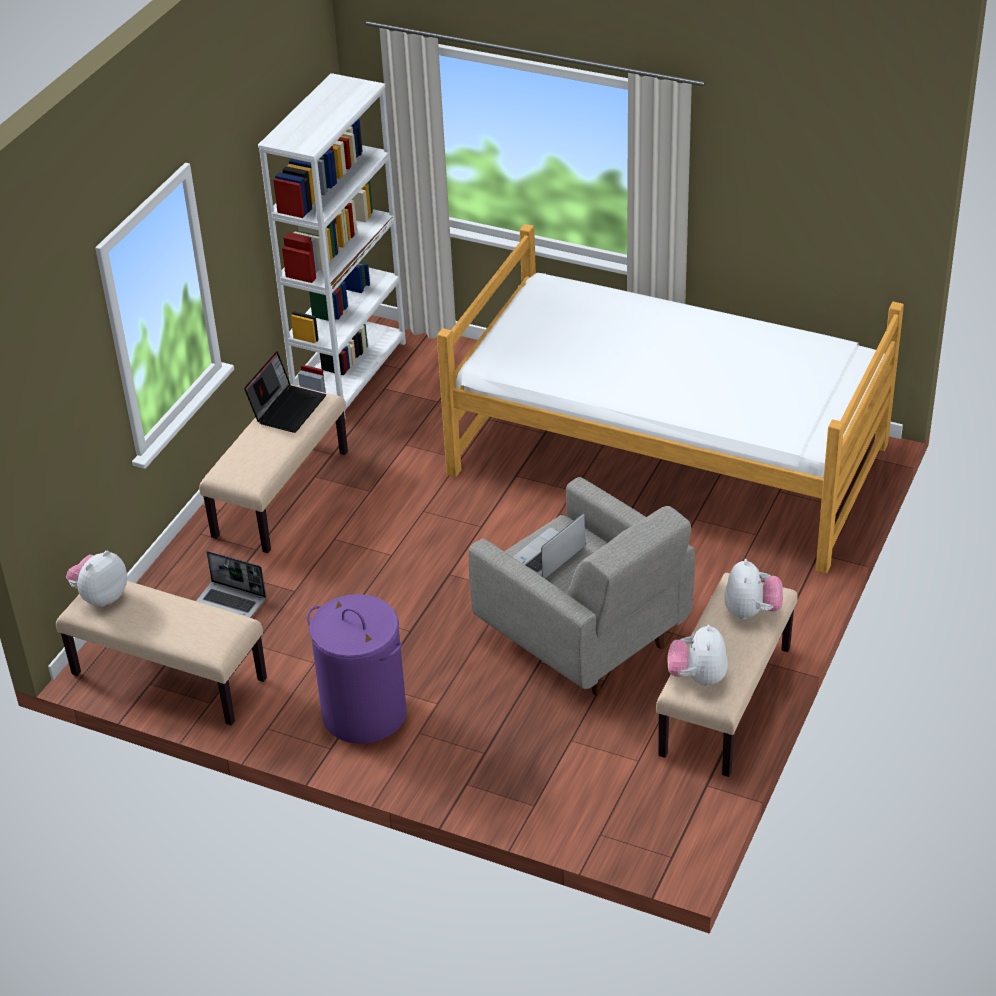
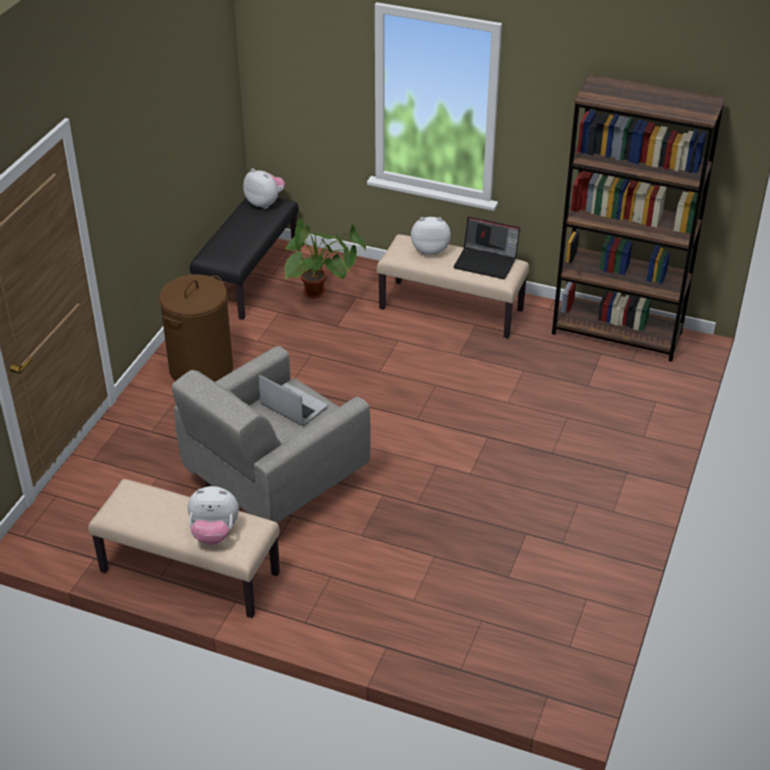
camera: 85 degrees right, 0 degrees up
beige bench [56,581,267,725] -> black bench [190,198,299,320]
laptop [196,551,266,618] -> potted plant [284,219,366,298]
white bookcase [258,73,406,418] -> brown bookcase [552,74,725,362]
purple laundry basket [307,594,407,744] -> brown laundry basket [159,274,233,382]
bed [437,224,904,573] -> none
plush toy [668,624,728,686] -> plush toy moved to [411,217,451,255]

